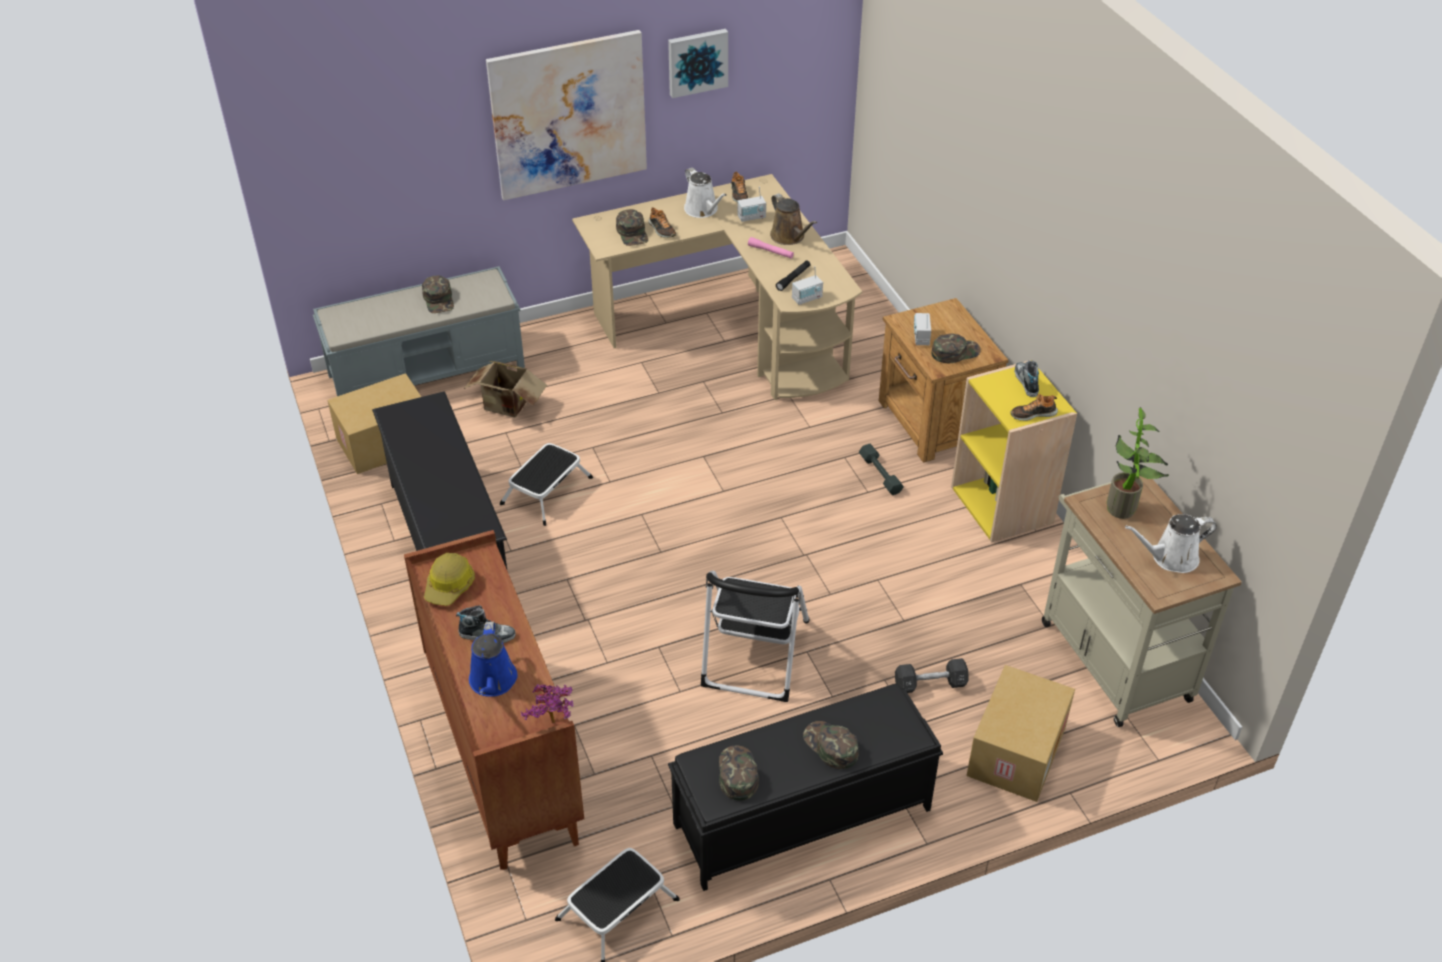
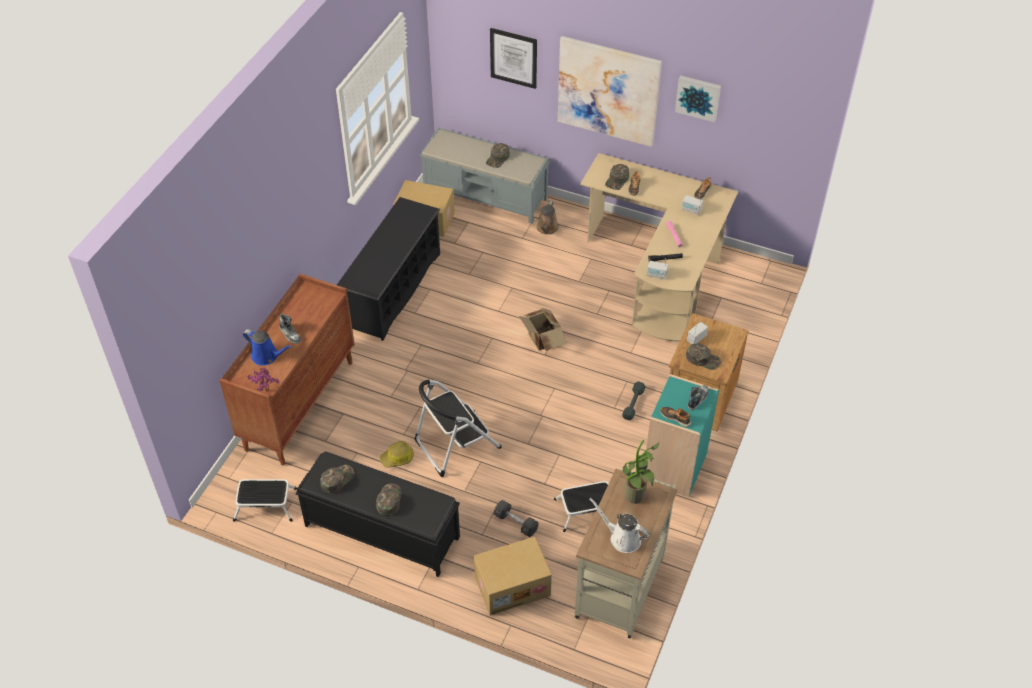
camera: 45 degrees right, 5 degrees up
hard hat [424,553,475,606] -> hard hat moved to [379,441,414,468]
cardboard box [464,361,547,418] -> cardboard box moved to [519,308,567,351]
blue watering can [469,621,517,697] -> blue watering can turned 105 degrees counterclockwise [243,330,292,366]
black step ladder [500,443,593,526] -> black step ladder moved to [553,481,609,532]
white watering can [684,167,727,218] -> none
brown watering can [770,193,817,245] -> brown watering can moved to [537,201,559,235]
yellow bookcase [951,361,1077,543] -> turquoise bookcase [646,374,719,497]
none -> picture [490,28,537,89]

